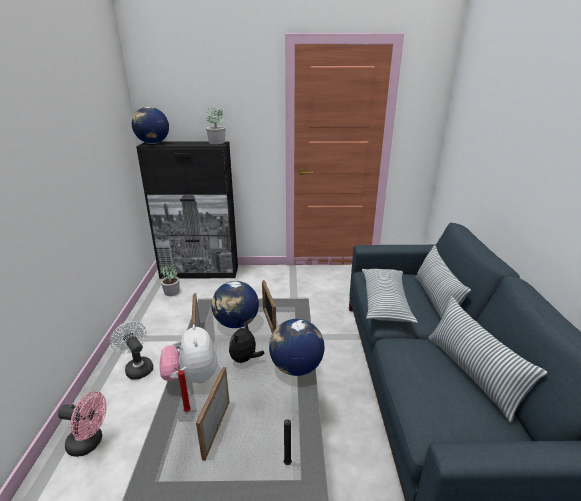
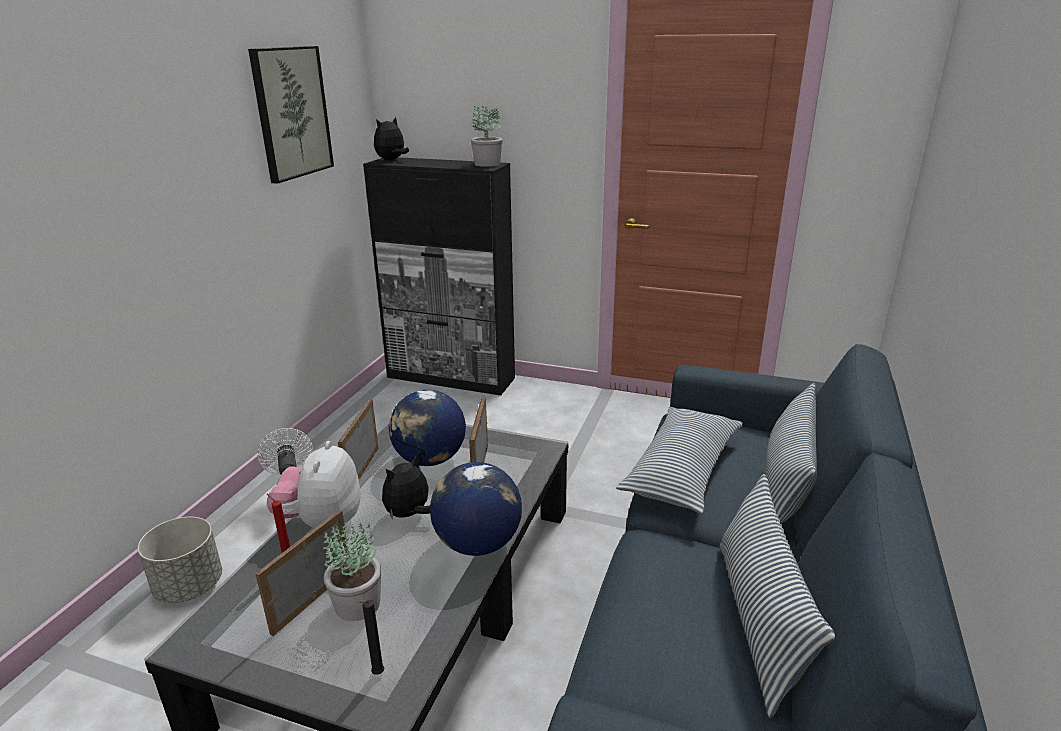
camera: 20 degrees right, 0 degrees up
pink fan [58,391,107,457] -> grey planter [138,517,222,603]
globe [132,107,169,144] -> plush toy [374,117,409,160]
potted plant [160,264,179,296] -> potted plant moved to [323,520,381,621]
none -> picture [248,46,334,184]

